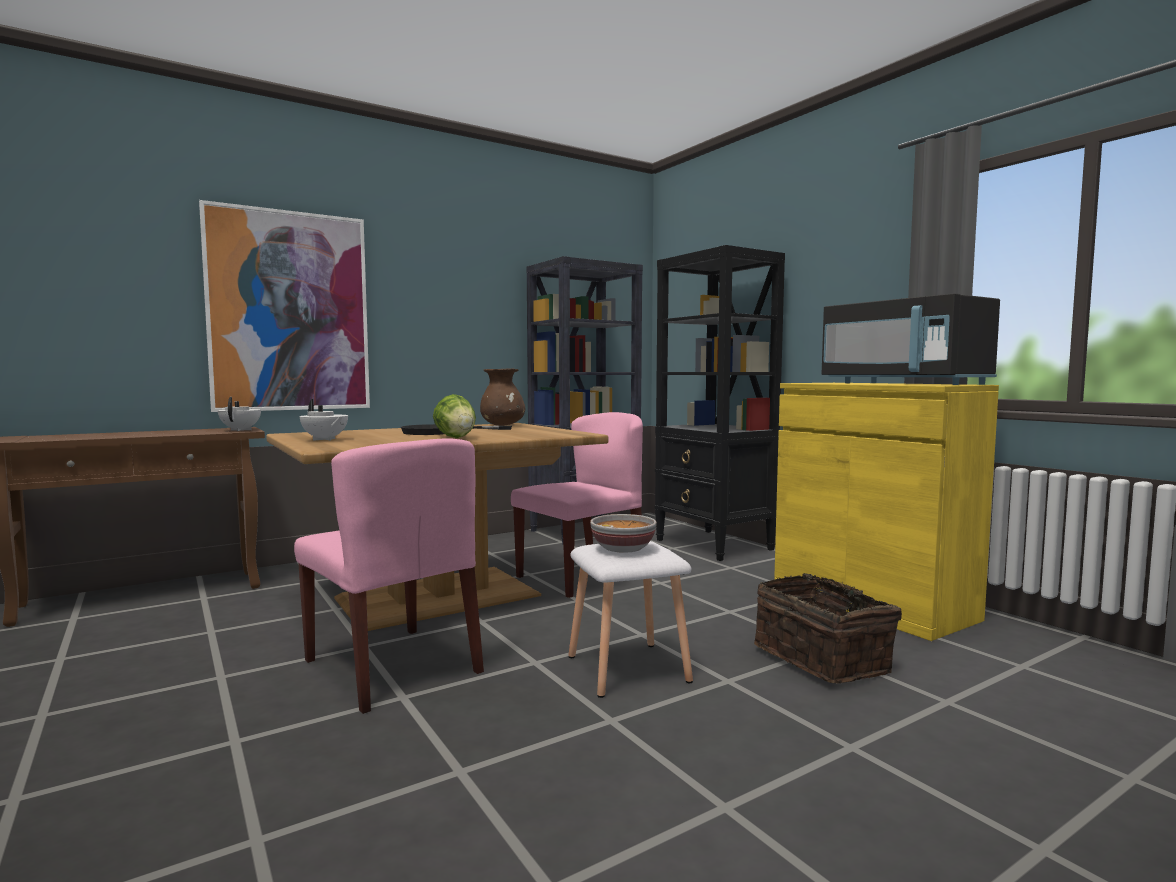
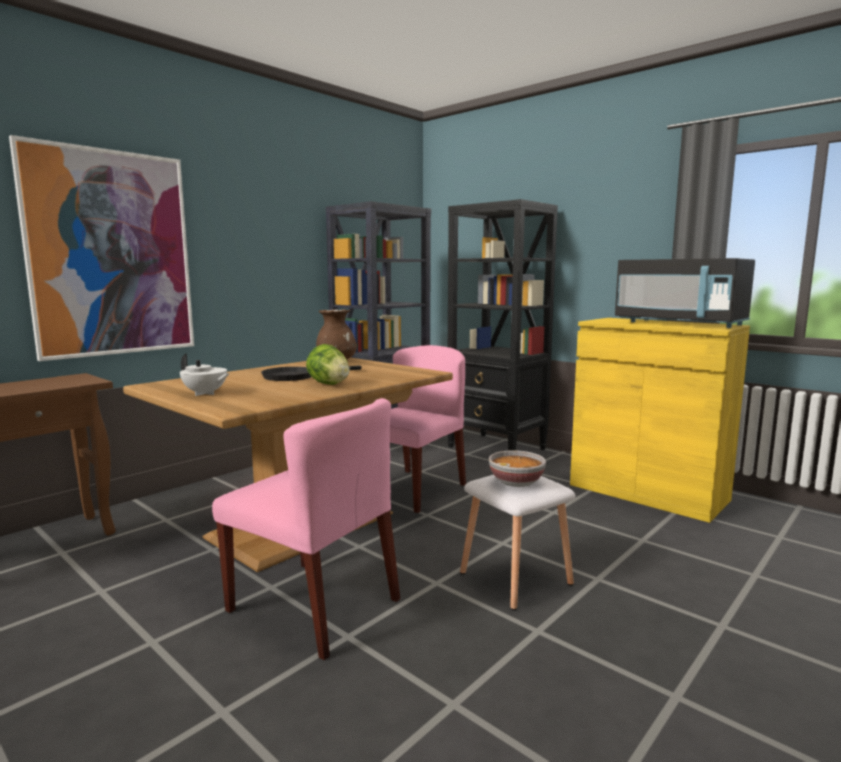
camera: 15 degrees left, 5 degrees up
white teapot [218,397,261,431] -> none
basket [754,573,902,683] -> none

